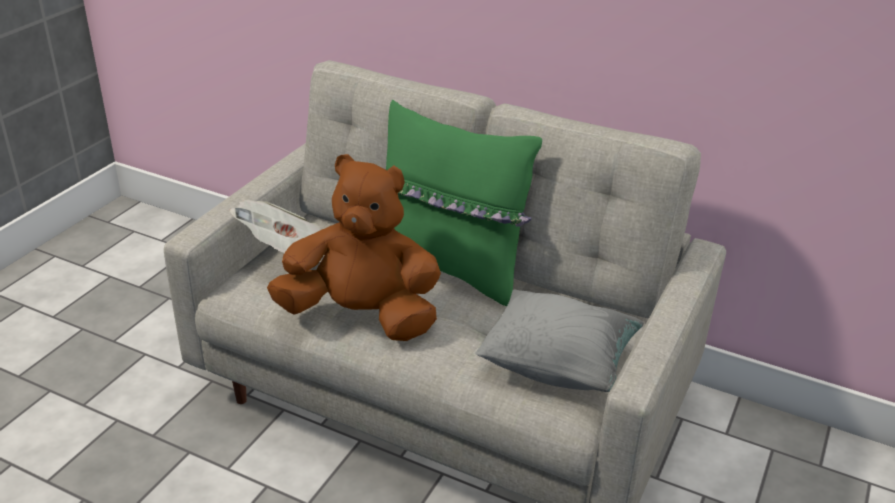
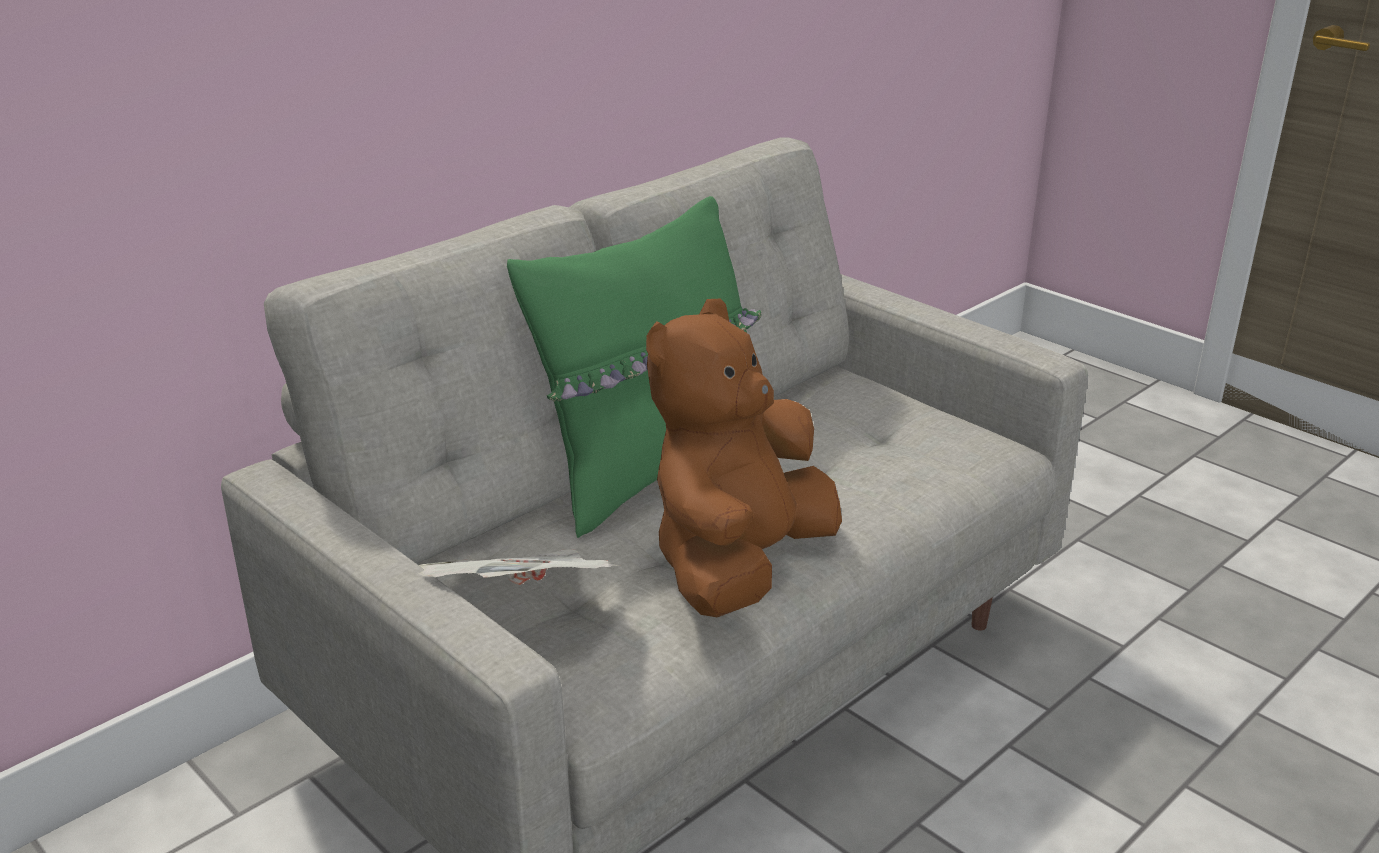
camera: 70 degrees left, 5 degrees down
grey pillow [475,290,644,392] -> none

